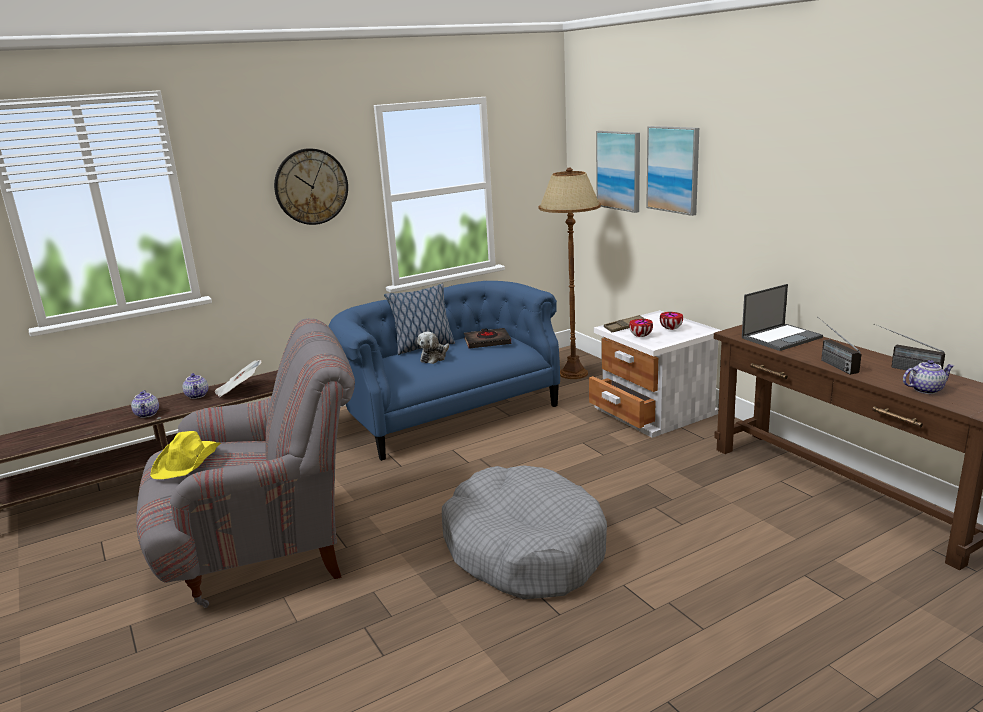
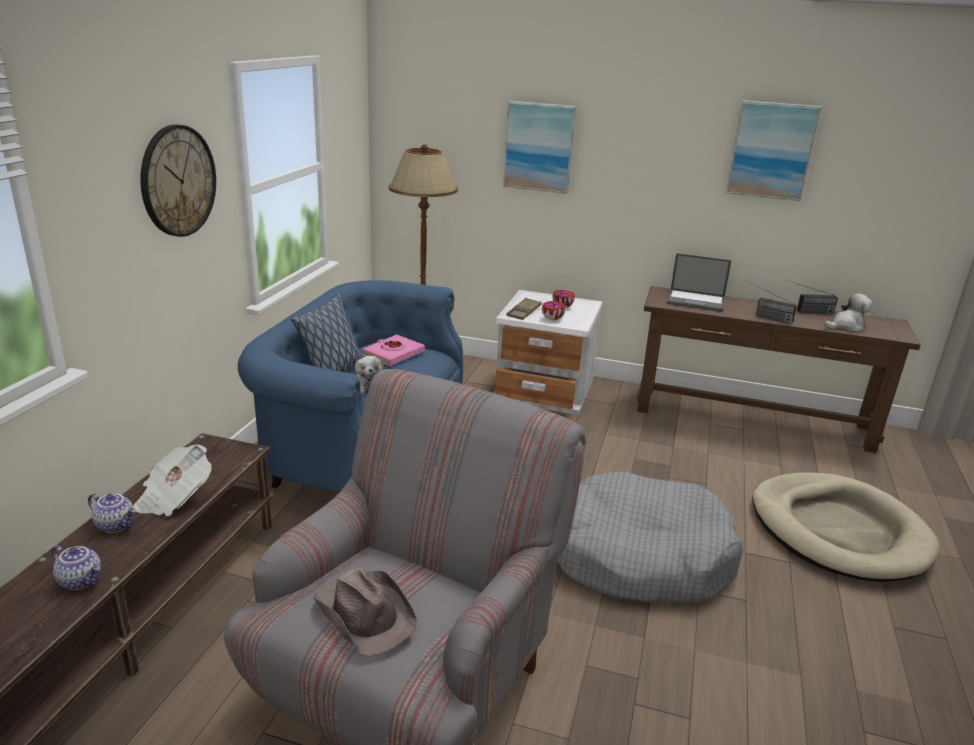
camera: 45 degrees left, 5 degrees up
yellow hat [150,431,221,479] -> brown hat [313,567,417,657]
black book [464,328,511,349] -> pink book [362,334,425,366]
picture [596,131,640,213] -> picture moved to [726,100,821,201]
laptop [742,284,823,351] -> laptop turned 90 degrees clockwise [666,253,732,312]
teapot [903,360,954,394] -> plush toy [824,293,872,332]
none -> beige dog bed [752,472,939,582]

